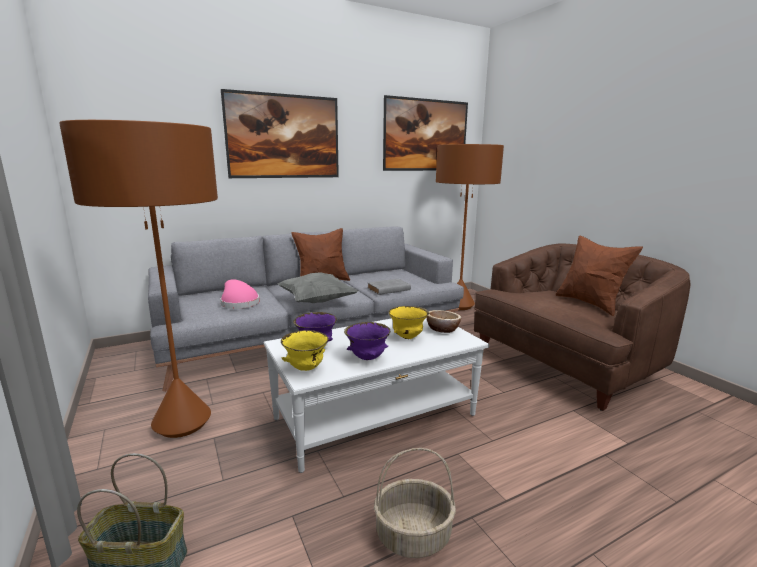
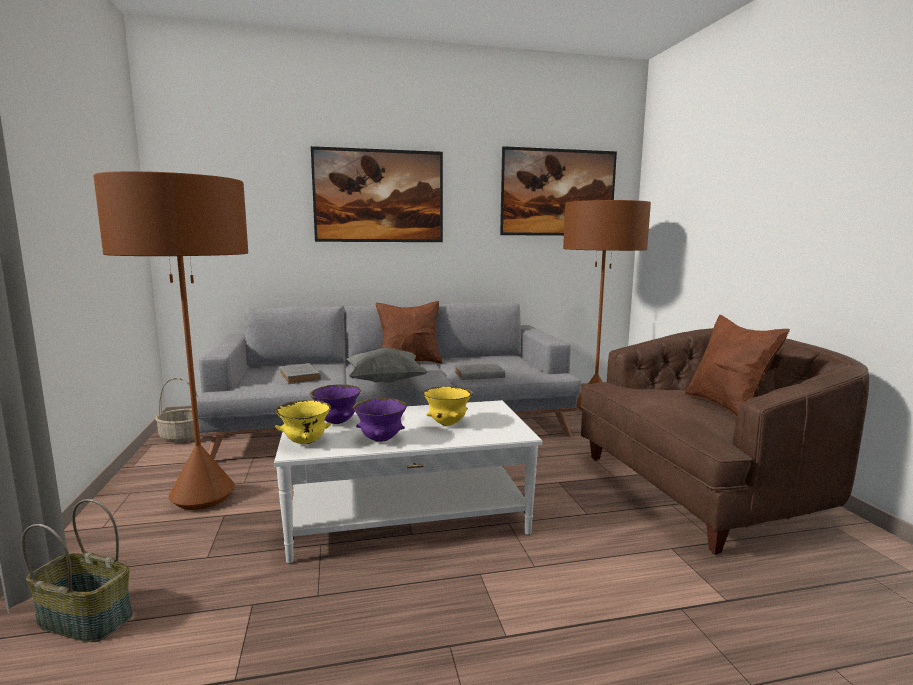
camera: 15 degrees right, 5 degrees down
pink hat [220,279,259,309] -> grey book [280,363,321,384]
basket [374,448,456,558] -> basket moved to [155,378,198,443]
bowl [426,310,461,333] -> none

